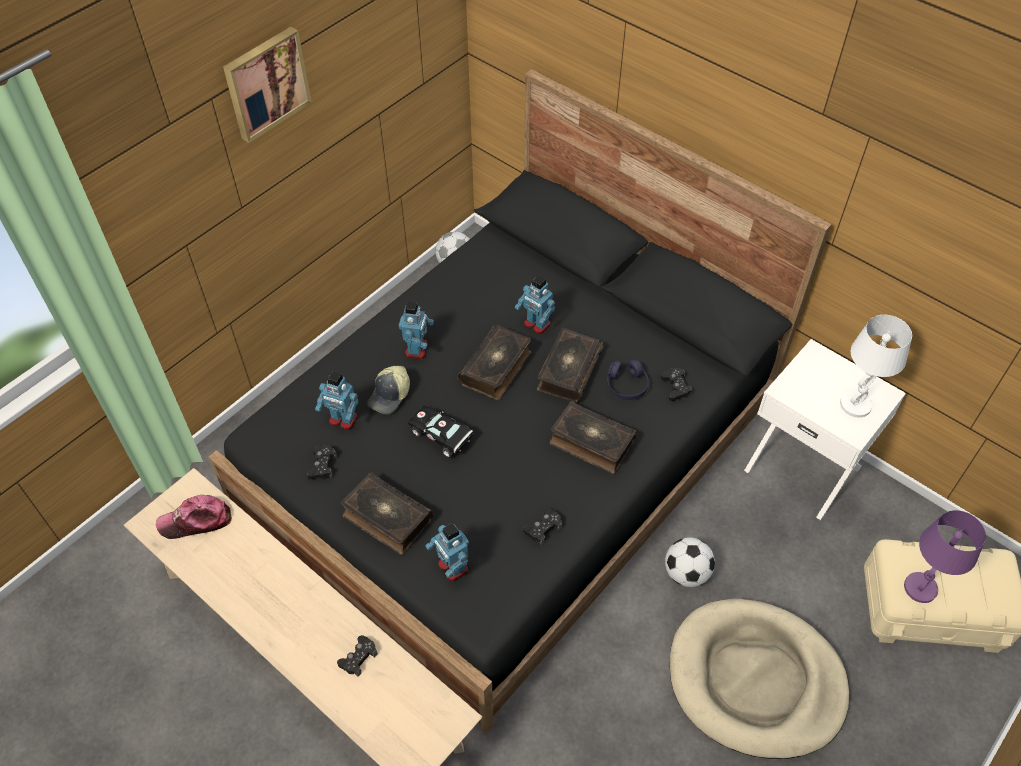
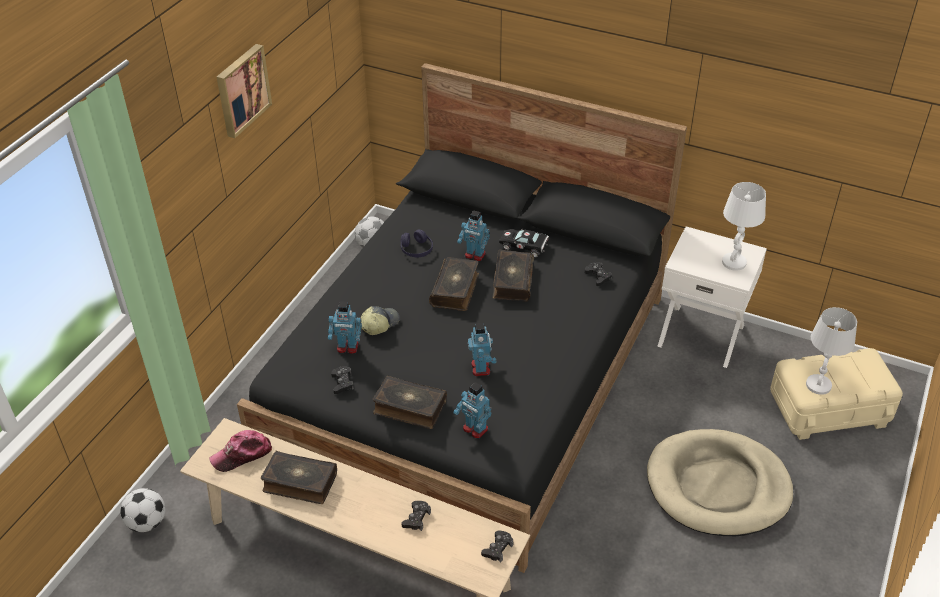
camera: 15 degrees left, 10 degrees down
cap [367,366,410,414] -> cap turned 150 degrees counterclockwise [361,306,400,335]
toy robot [399,302,434,359] -> toy robot moved to [468,323,496,376]
black toy car [408,405,474,457] -> black toy car moved to [499,229,549,258]
black game controller [523,508,562,545] -> black game controller moved to [481,530,514,563]
book [549,401,637,474] -> book moved to [261,450,337,504]
purple headphones [607,360,649,400] -> purple headphones moved to [401,229,433,257]
football [665,537,715,587] -> football moved to [120,488,165,532]
purple table lamp [904,510,986,603] -> white table lamp [806,307,857,395]

